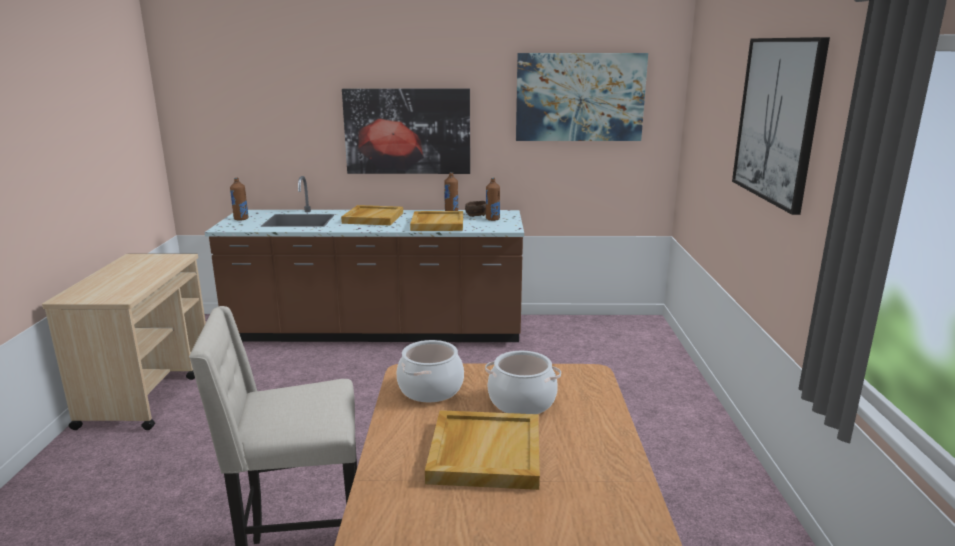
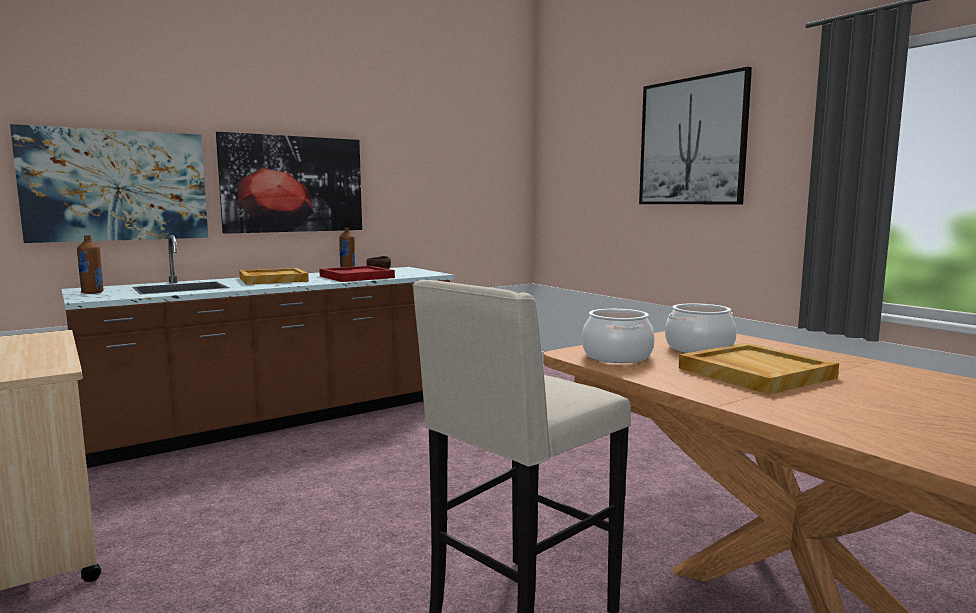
camera: 35 degrees left, 10 degrees down
beige tray [410,211,463,231] -> red tray [319,266,395,282]
brown bottle [486,178,500,221] -> none
picture [516,53,648,141] -> picture moved to [10,124,208,243]

